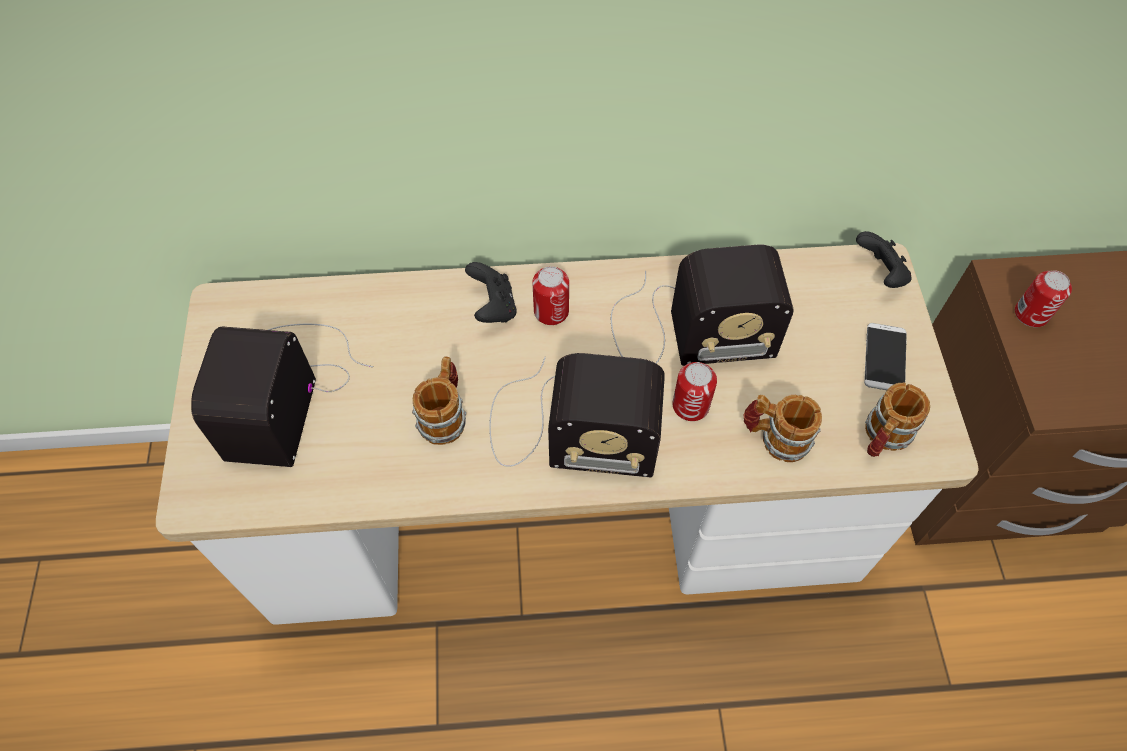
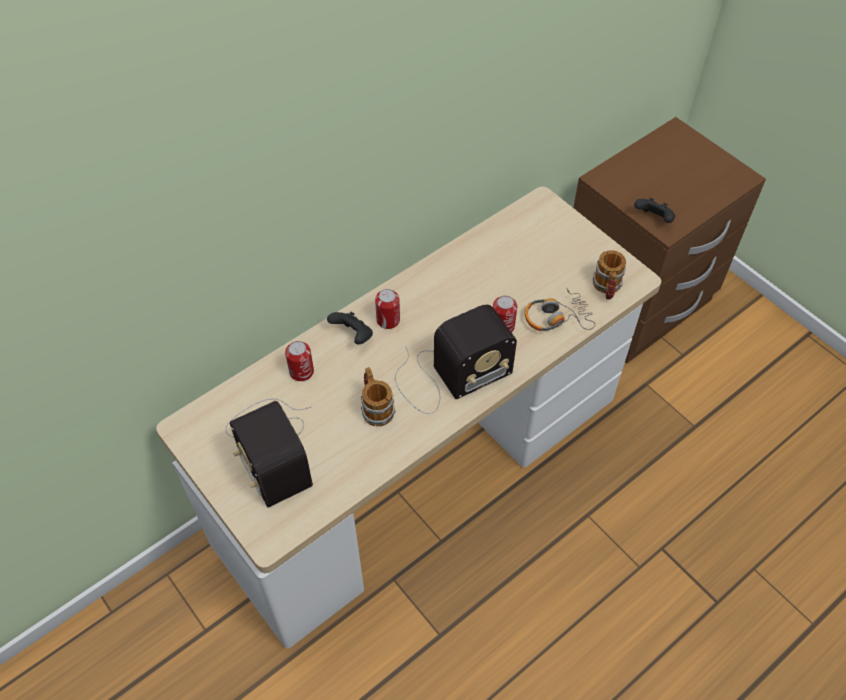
camera: 35 degrees left, 5 degrees down
radio [611,245,794,366] -> none
mug [744,395,822,462] -> headphones [525,289,595,331]
black game controller [856,231,912,288] -> black game controller moved to [634,198,675,223]
phone [864,323,907,390] -> none
can [1015,270,1072,327] -> can moved to [285,341,314,381]

